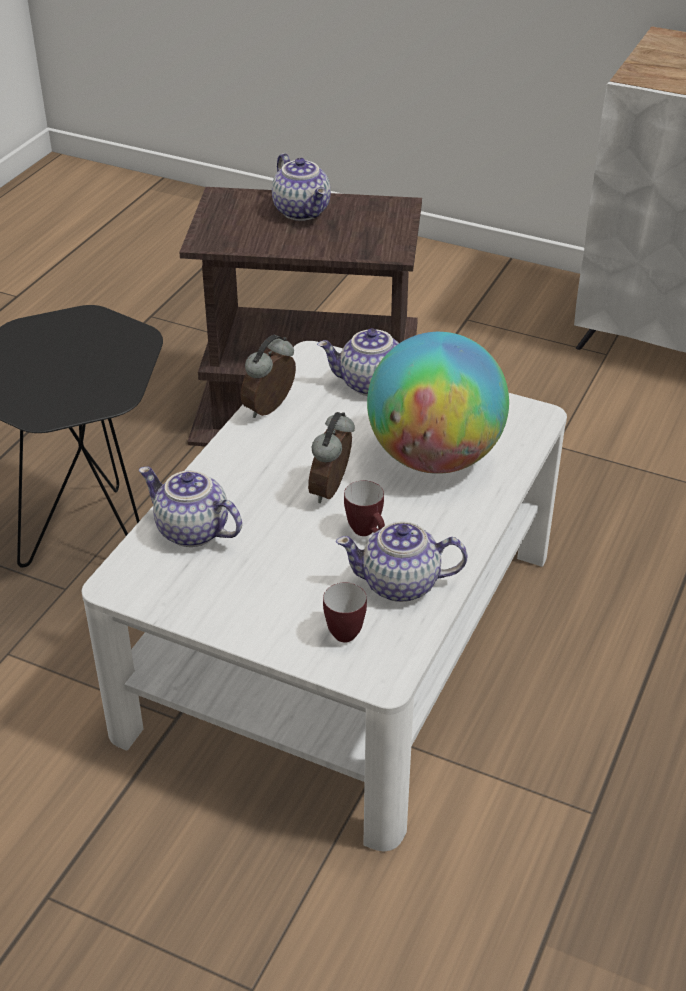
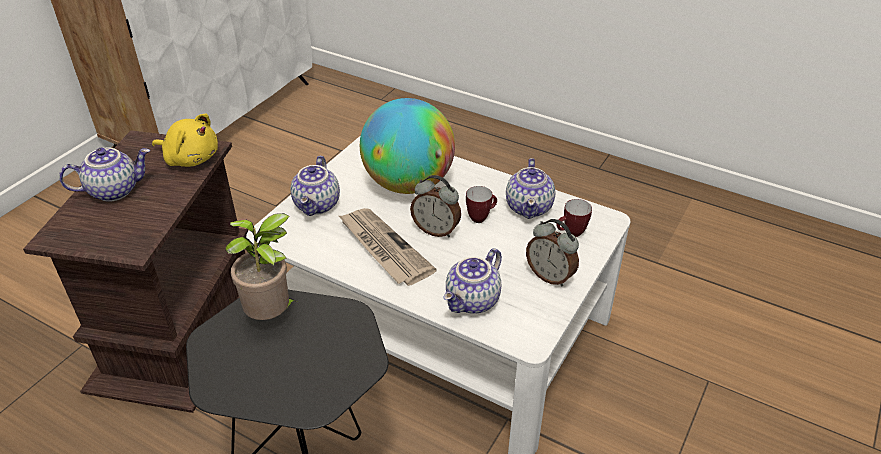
camera: 85 degrees left, 0 degrees up
alarm clock [240,335,296,418] -> alarm clock moved to [526,219,579,287]
none -> yellow plush toy [152,113,218,167]
none -> potted plant [225,213,299,320]
none -> newspaper [338,208,437,286]

